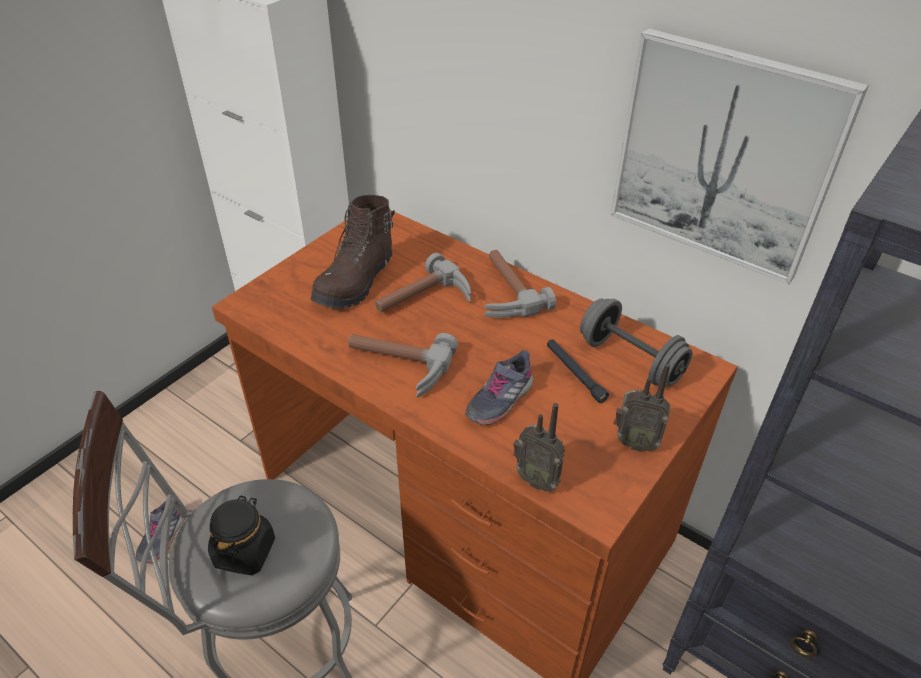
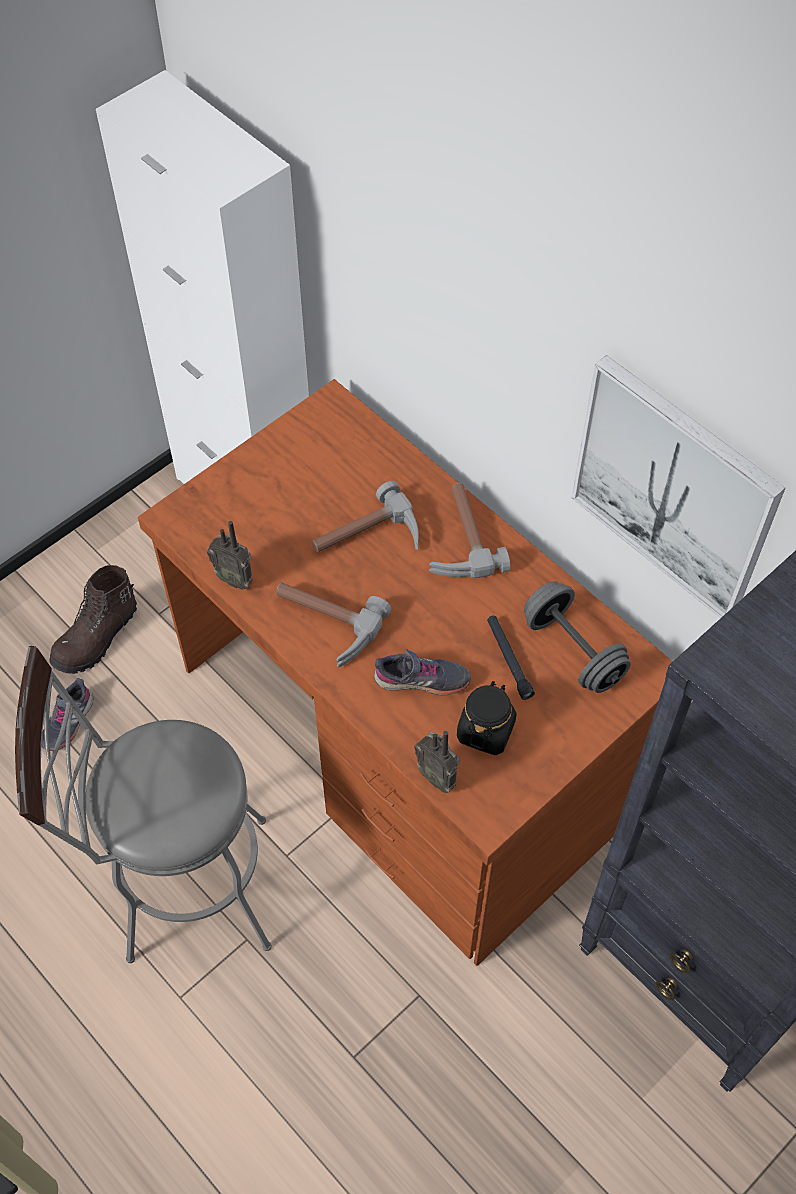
camera: 10 degrees right, 15 degrees up
black jar [208,496,275,575] -> black jar moved to [457,681,516,755]
brown boot [311,195,395,309] -> brown boot moved to [49,565,137,674]
grey shoe [465,350,533,425] -> grey shoe turned 135 degrees counterclockwise [374,649,471,695]
radio [613,364,670,452] -> radio moved to [207,521,253,590]

